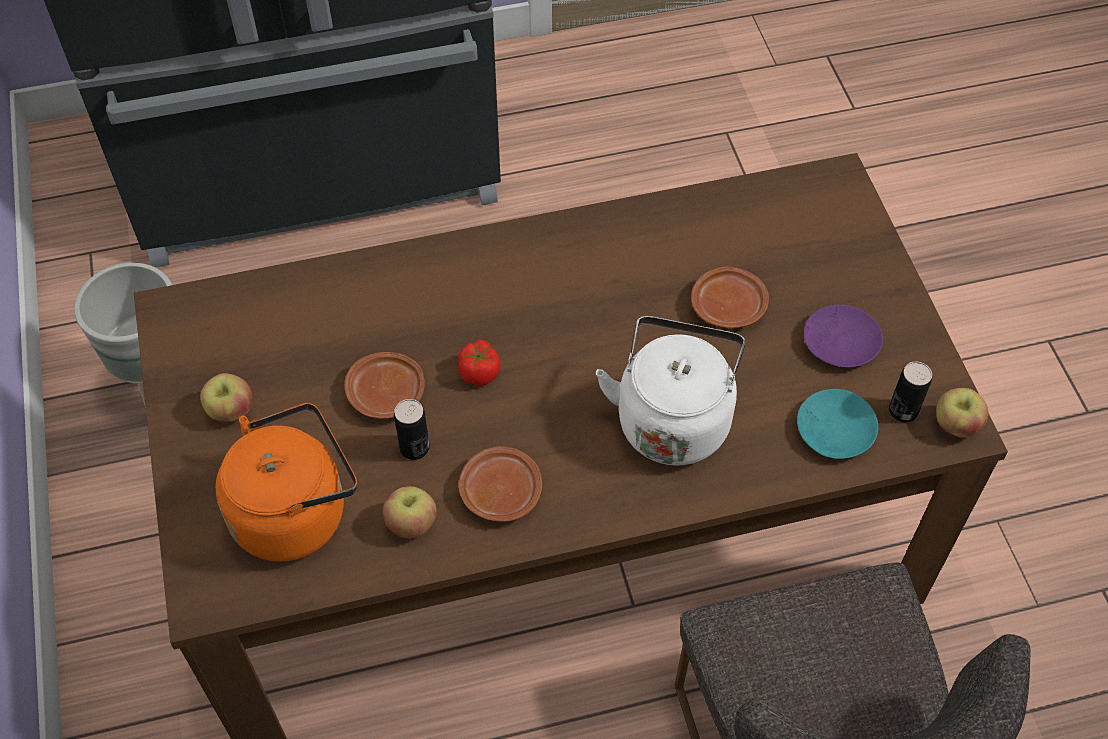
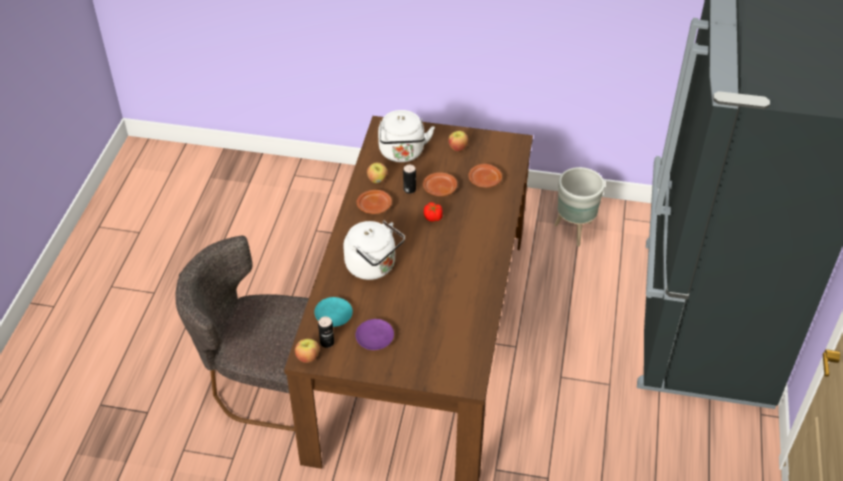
camera: 115 degrees right, 10 degrees down
orange kettle [216,402,357,562] -> white kettle [378,110,435,162]
brown plate [691,266,769,329] -> brown plate moved to [468,164,502,188]

